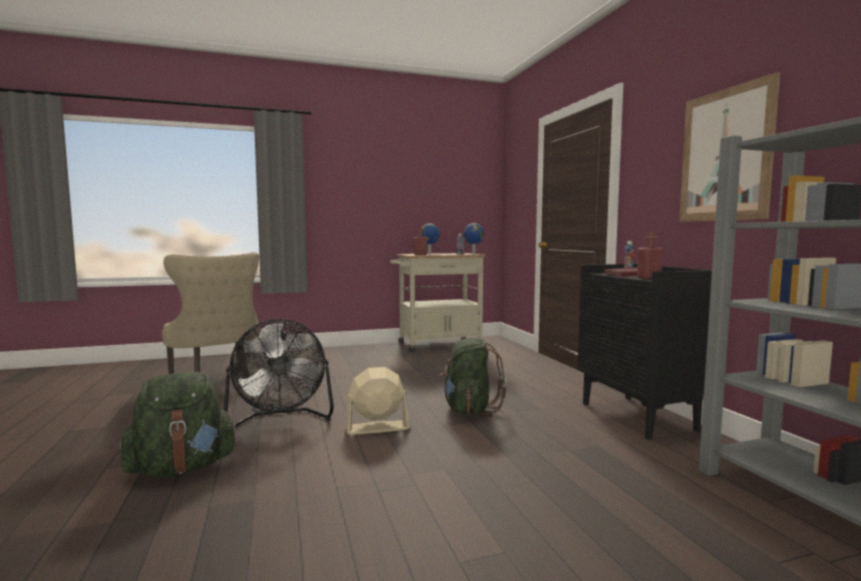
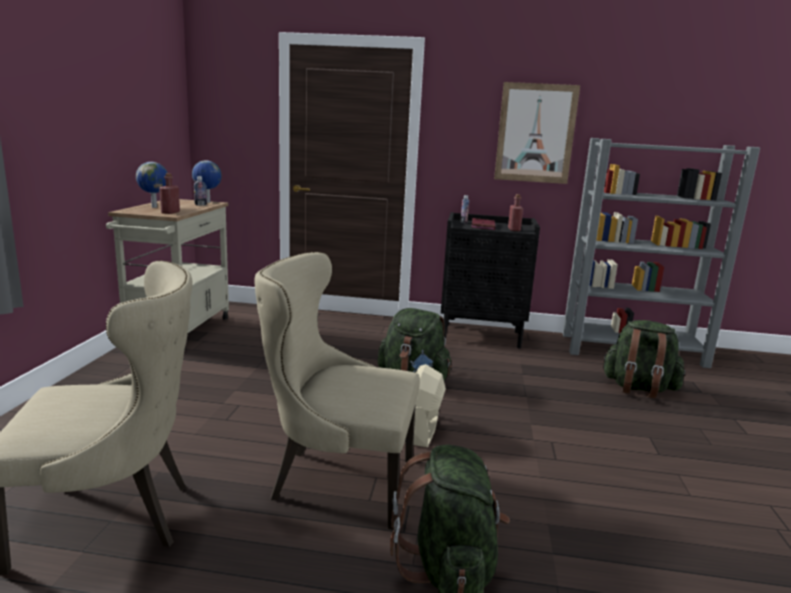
camera: 65 degrees left, 10 degrees up
black fan [224,319,334,427] -> beige chair [254,252,420,530]
none -> green backpack [602,320,685,398]

